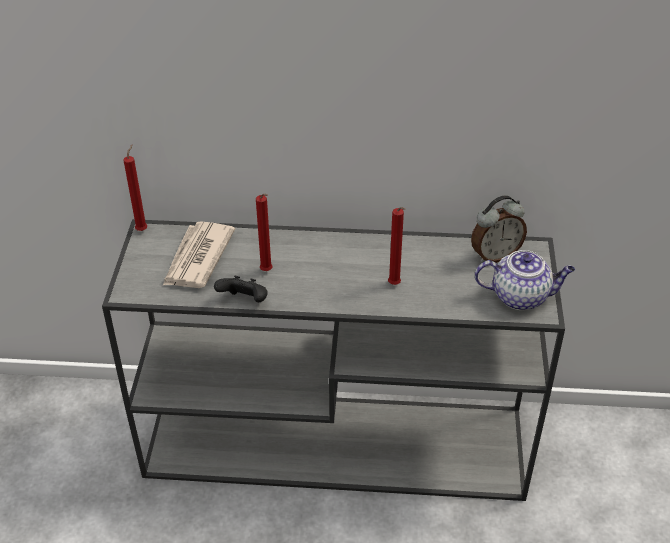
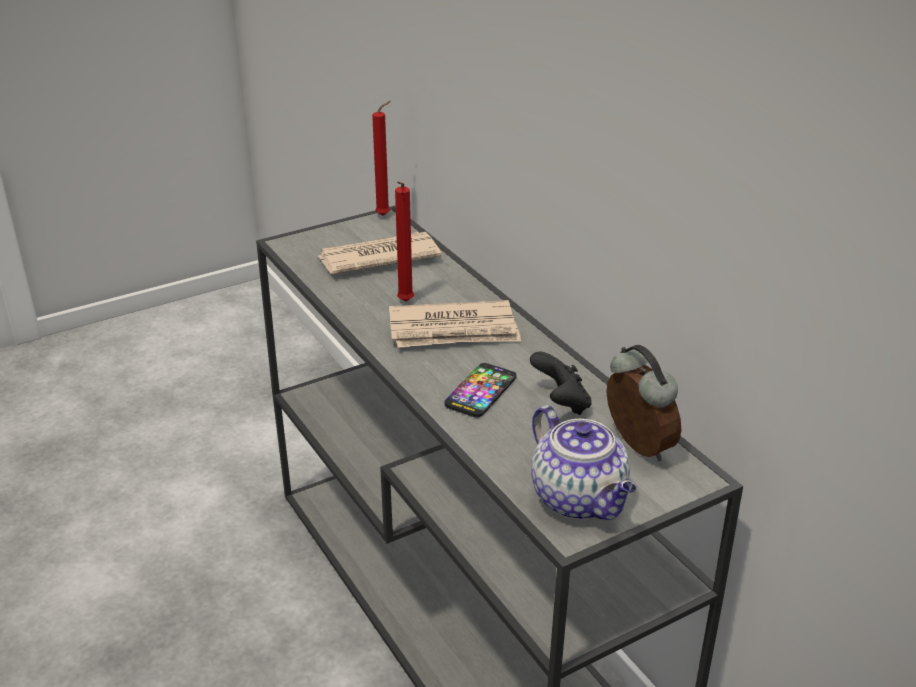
camera: 55 degrees right, 10 degrees down
black game controller [214,276,268,302] -> black game controller moved to [530,352,592,415]
red candle [388,207,405,285] -> phone [444,363,517,418]
alarm clock [471,196,527,263] -> alarm clock turned 150 degrees counterclockwise [606,345,681,461]
none -> newspaper [389,300,521,347]

